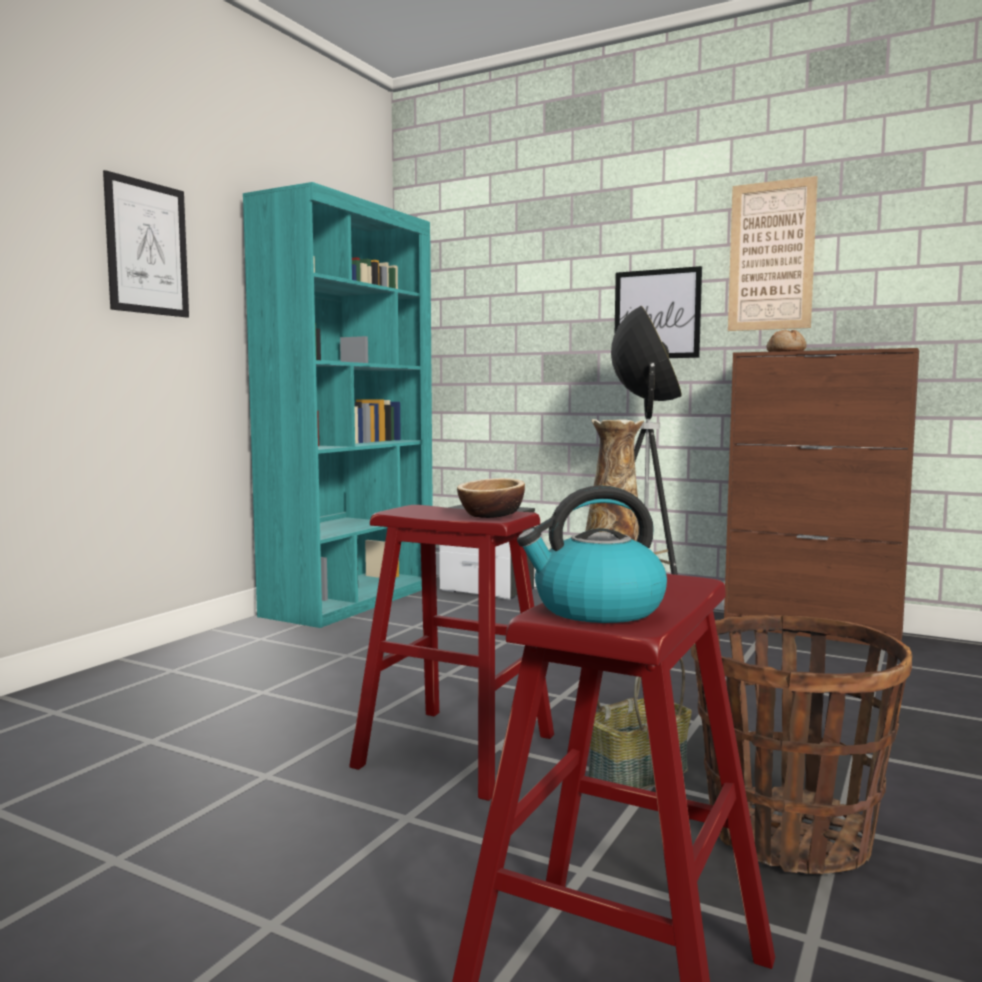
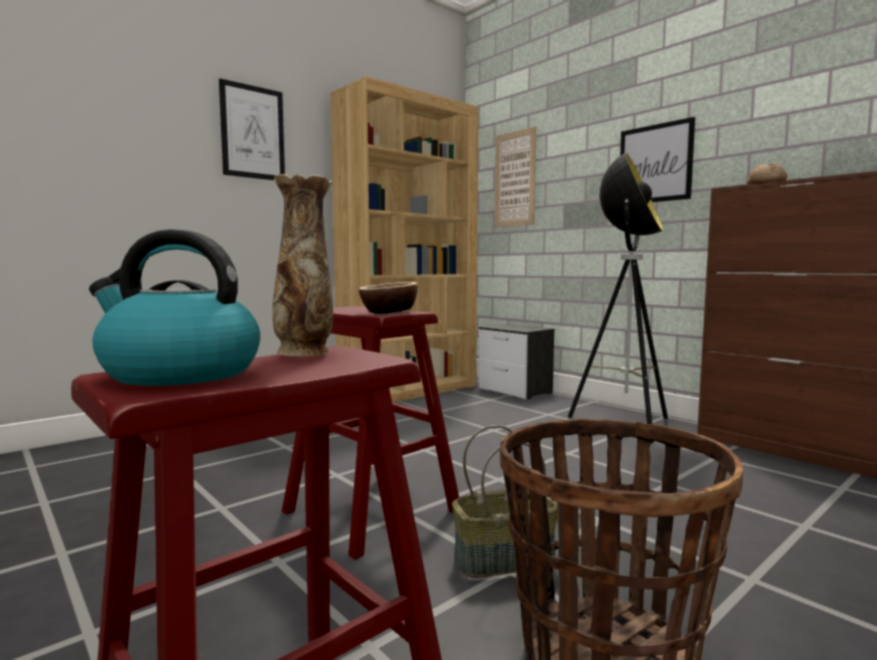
camera: 20 degrees right, 0 degrees up
turquoise bookcase [243,182,433,628] -> brown bookcase [330,76,478,402]
picture [728,176,818,331] -> picture moved to [495,126,536,228]

